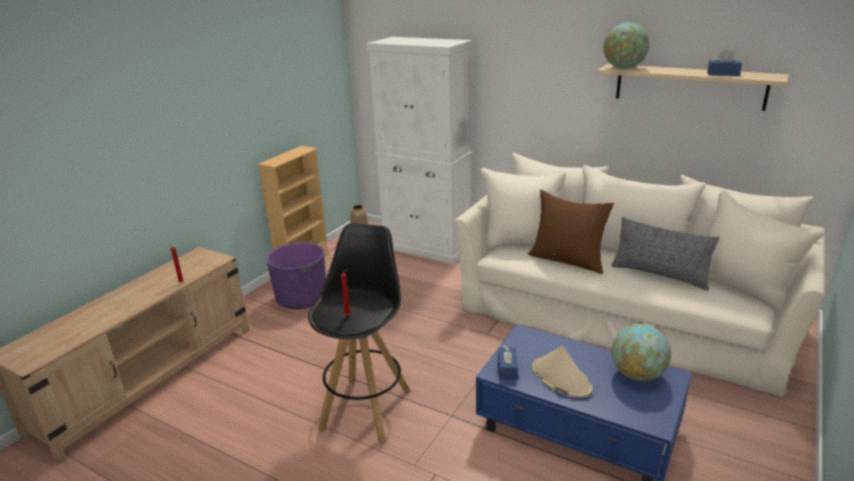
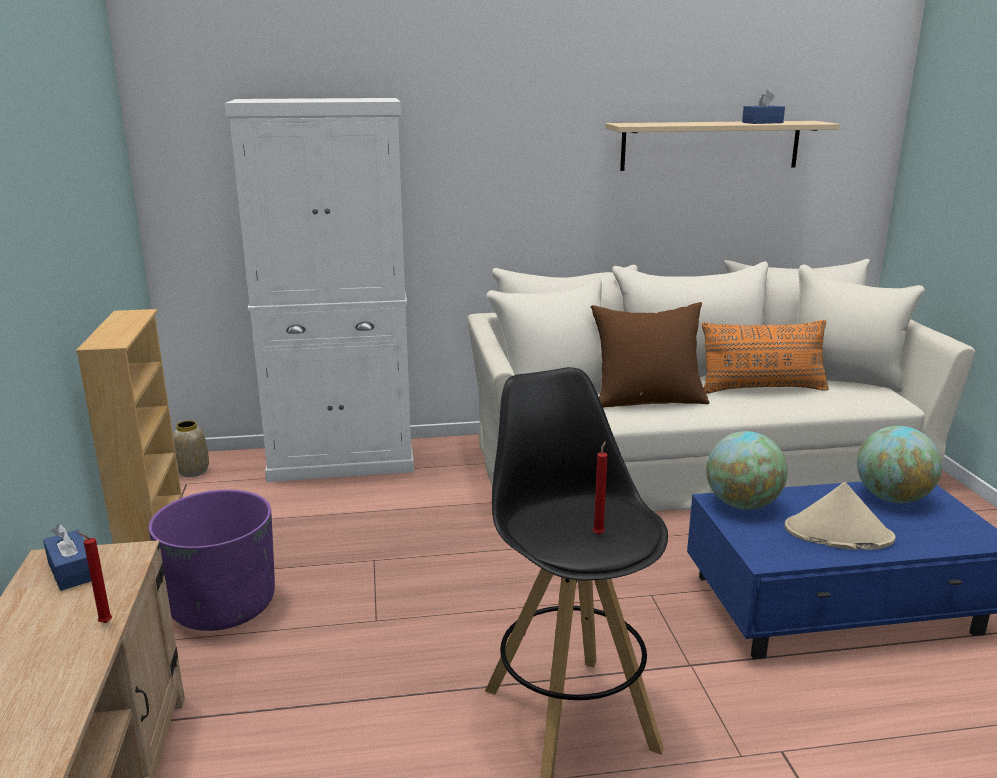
camera: 40 degrees left, 5 degrees down
blue tissue box [498,345,518,379] -> blue tissue box moved to [43,524,91,591]
globe [603,22,650,69] -> globe moved to [706,431,788,510]
grey pillow [611,217,719,291] -> orange pillow [702,320,829,394]

